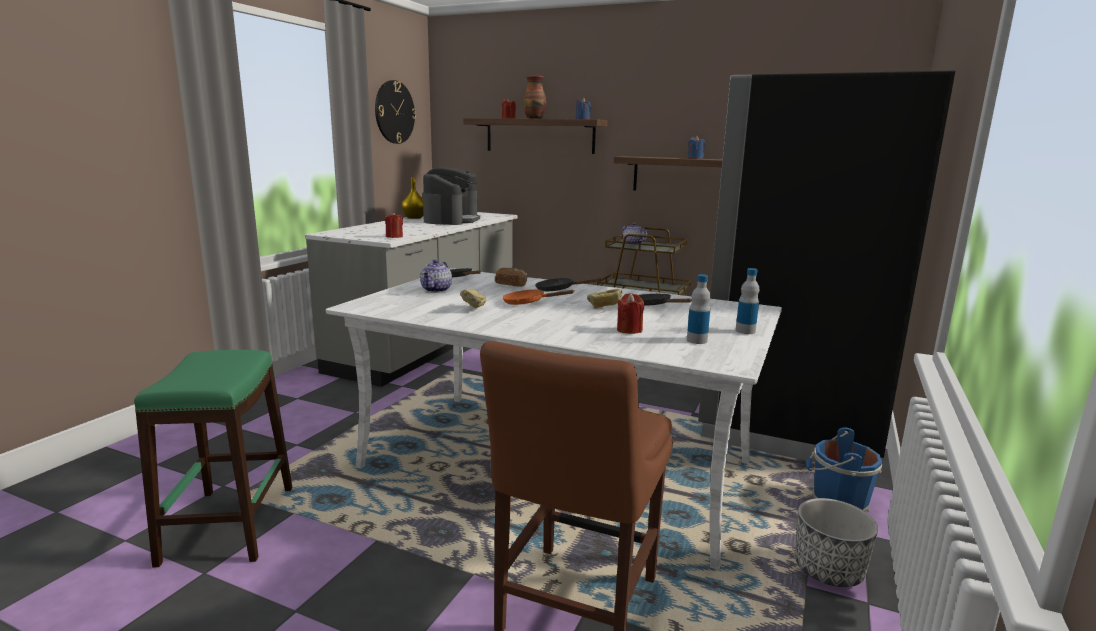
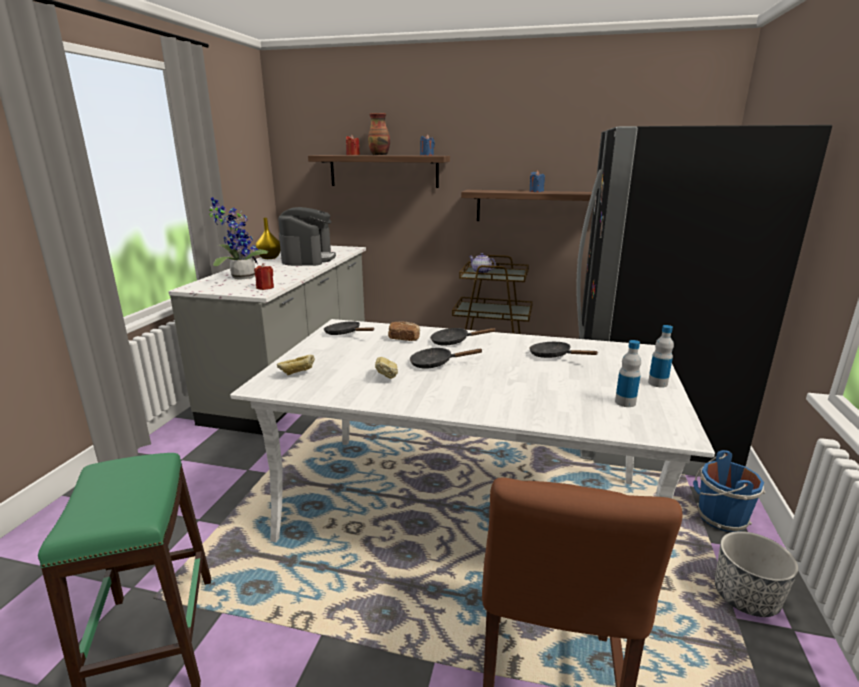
camera: 10 degrees left, 5 degrees up
wall clock [375,80,416,144] -> none
teapot [420,260,452,293] -> none
orange frying pan [502,289,575,305] -> black frying pan [410,348,483,369]
bread [587,288,622,308] -> bread moved to [277,355,315,375]
red candle [617,293,644,334] -> none
none -> potted plant [209,197,269,280]

